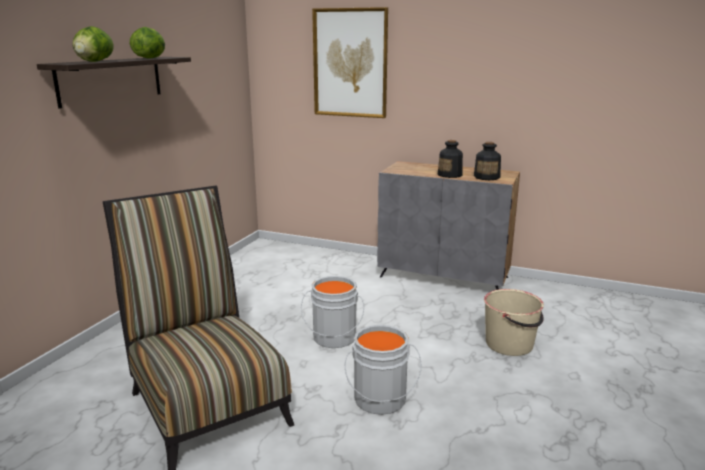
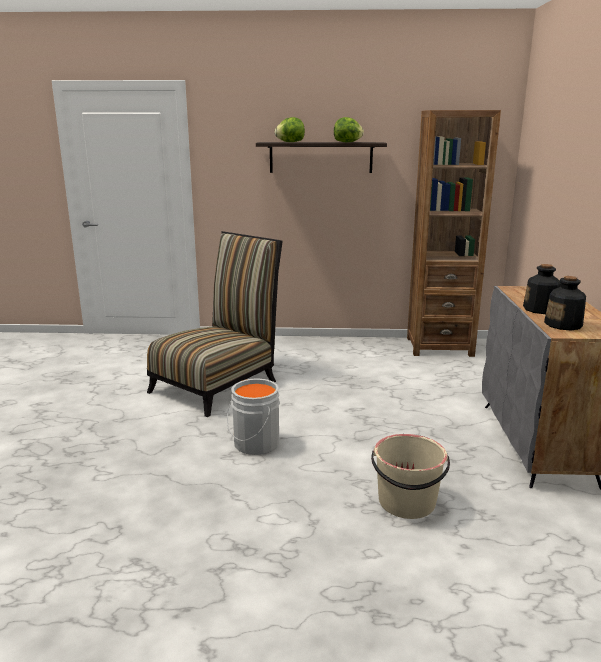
camera: 70 degrees right, 0 degrees up
grey bucket [301,276,364,348] -> none
picture [312,7,388,118] -> none
none -> brown bookcase [407,110,501,357]

